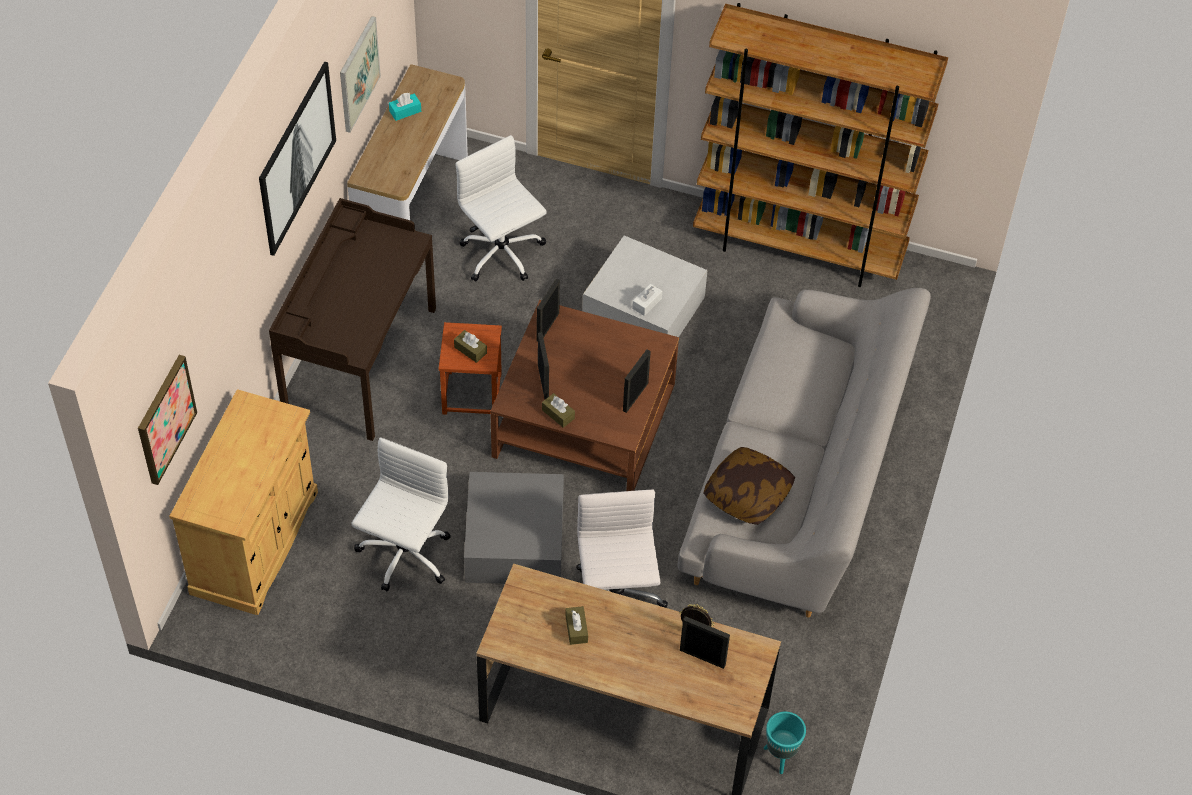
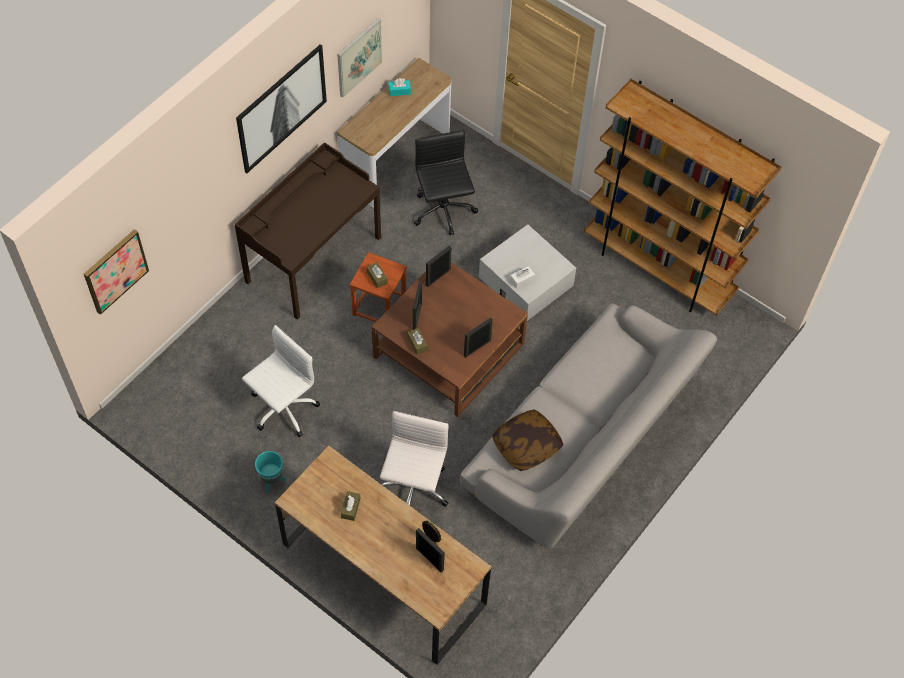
camera: 20 degrees right, 5 degrees up
beige cabinet [169,389,318,615] -> none
white office chair [455,135,547,282] -> black office chair [414,130,478,235]
grey storage box [464,472,564,584] -> none
turquoise planter [764,712,806,774] -> turquoise planter moved to [255,451,286,494]

